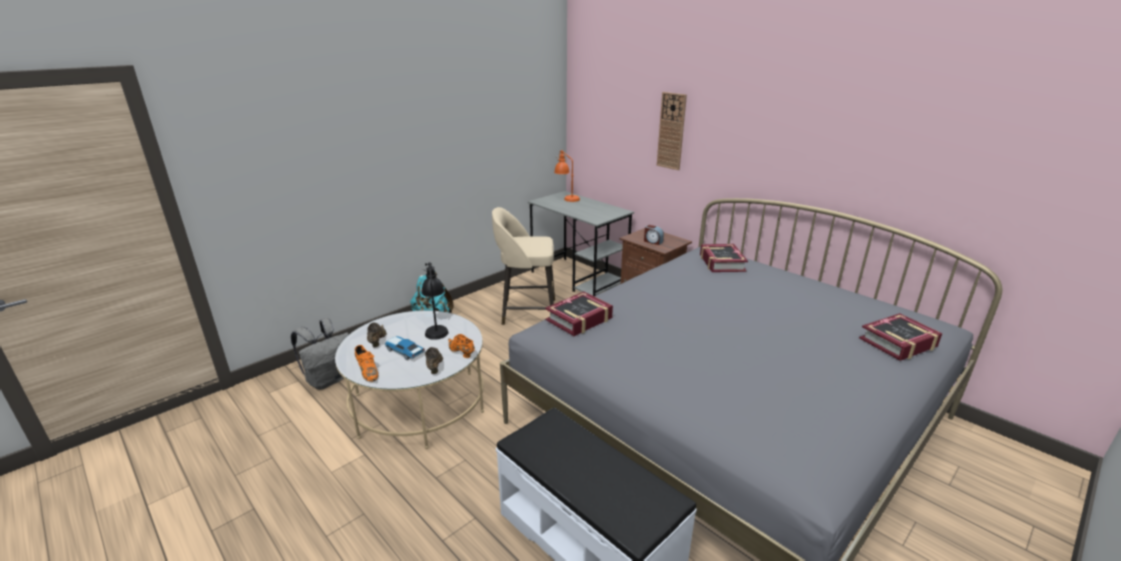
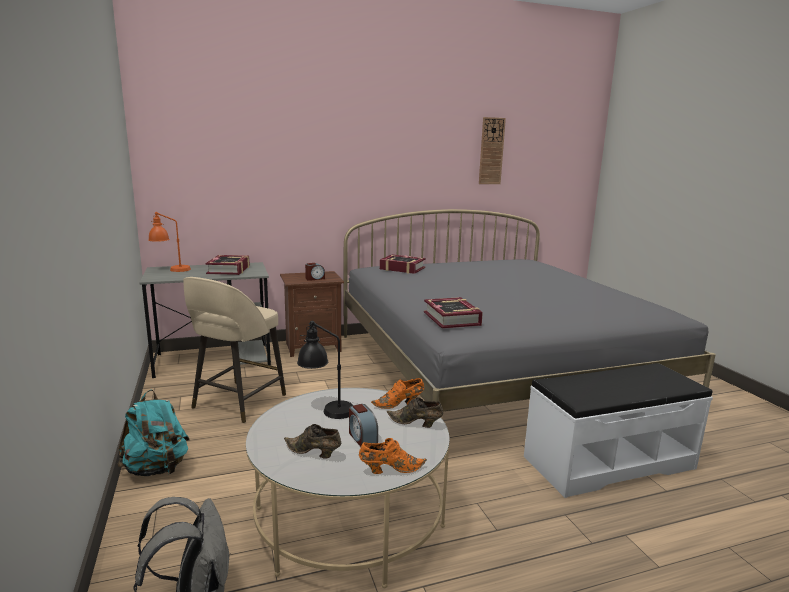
camera: 65 degrees left, 10 degrees down
toy car [384,336,425,360] -> alarm clock [349,404,378,447]
wall clock [657,92,687,170] -> wall clock moved to [479,117,506,184]
book [859,313,943,361] -> book moved to [205,255,250,275]

